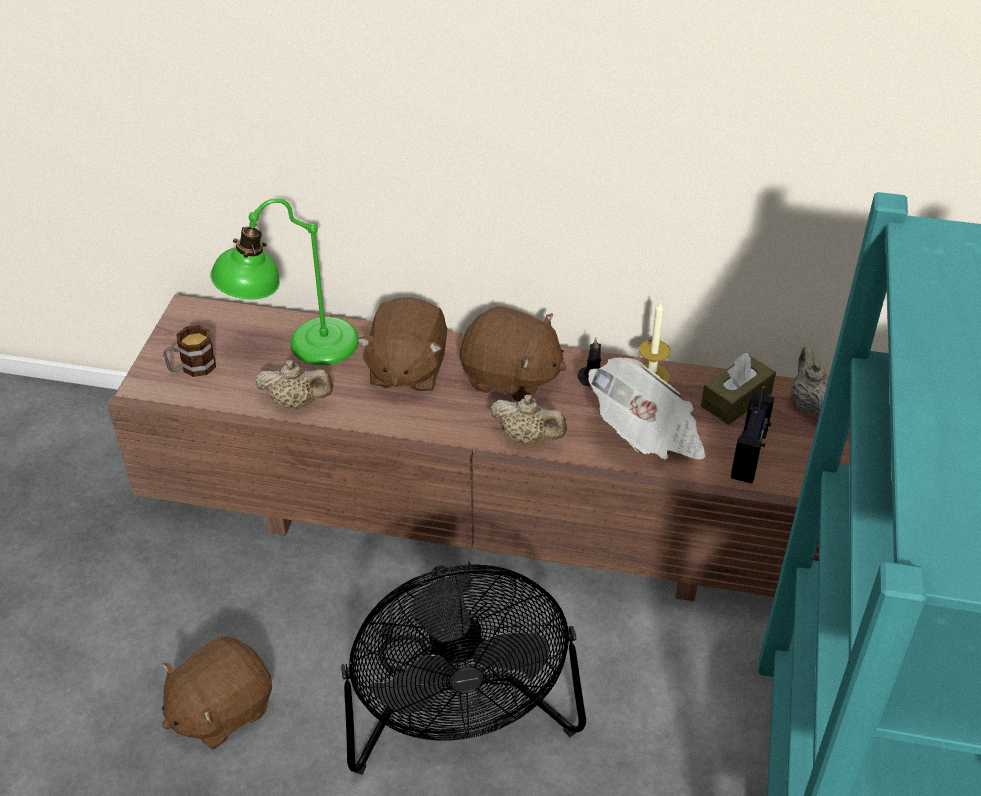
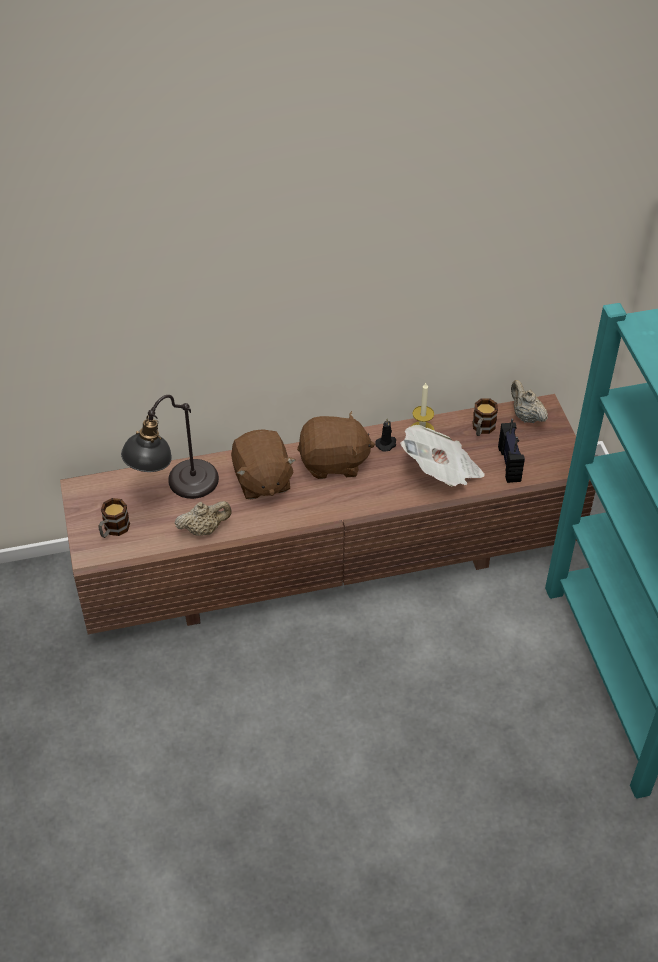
camera: 25 degrees left, 5 degrees up
brown plush toy [162,637,272,749] -> none
green table lamp [210,198,359,365] -> grey table lamp [121,395,219,499]
black fan [341,561,586,775] -> none
beige teapot [490,395,567,446] -> none
brown tissue box [701,353,776,425] -> mug [472,399,498,436]

